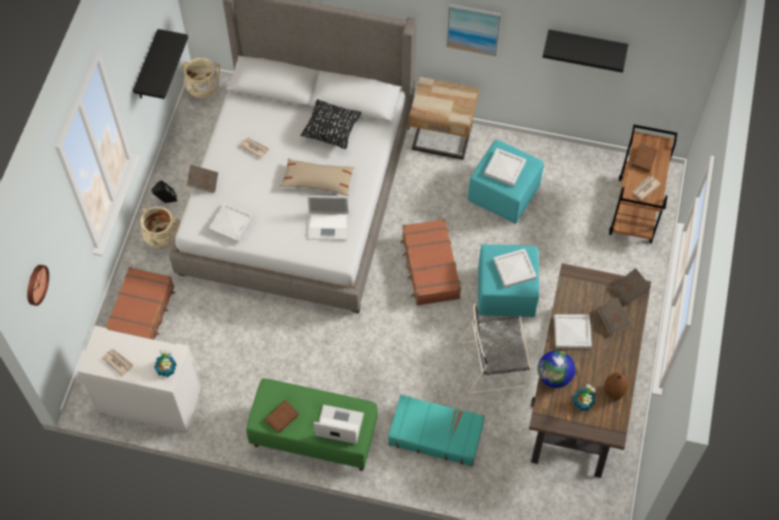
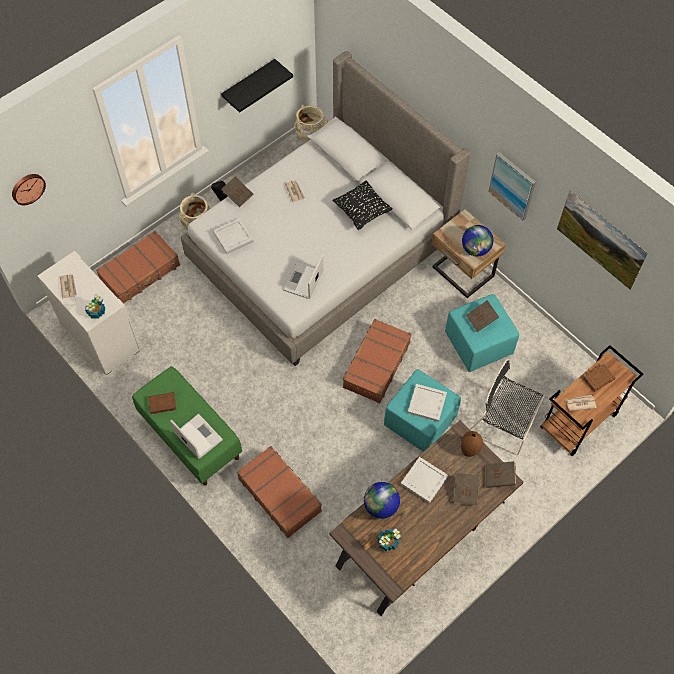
camera: 35 degrees right, 0 degrees up
beige pillow [280,158,355,196] -> none
laptop [308,196,349,240] -> laptop turned 75 degrees clockwise [283,255,324,299]
turquoise suitcase [388,395,485,467] -> brown suitcase [237,446,322,538]
black chair [460,303,532,394] -> black chair moved to [470,359,545,455]
white tray [484,148,526,186] -> brown book [466,300,499,332]
black shelf [543,29,628,73] -> picture [557,191,648,290]
brown vase [604,373,629,401] -> brown vase moved to [461,431,483,457]
none -> globe [462,225,493,256]

